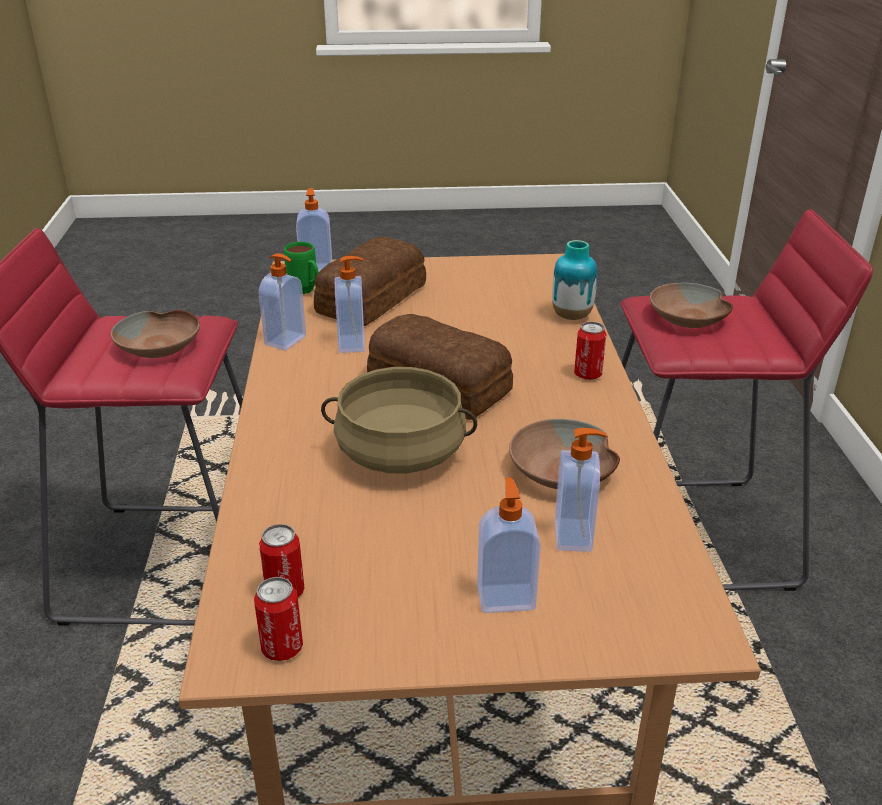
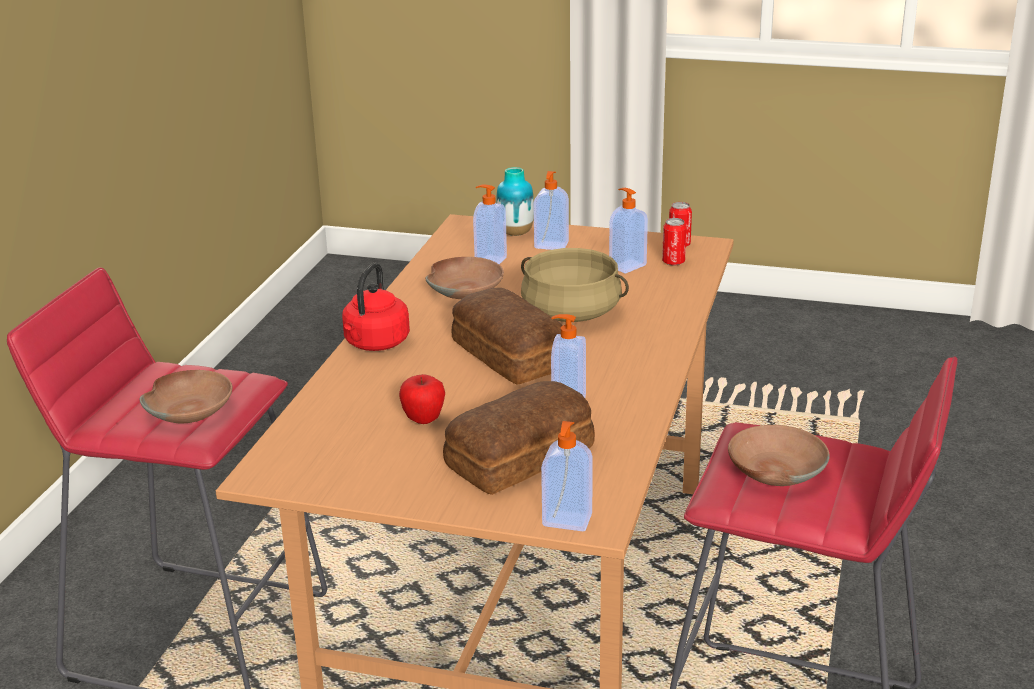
camera: 160 degrees left, 5 degrees down
soap dispenser [259,253,306,351] -> soap dispenser moved to [609,188,648,274]
green mug [284,242,319,294] -> none
vase [552,240,597,320] -> vase moved to [496,167,534,236]
can [574,322,606,380] -> red kettle [342,263,410,351]
none -> apple [399,374,445,424]

